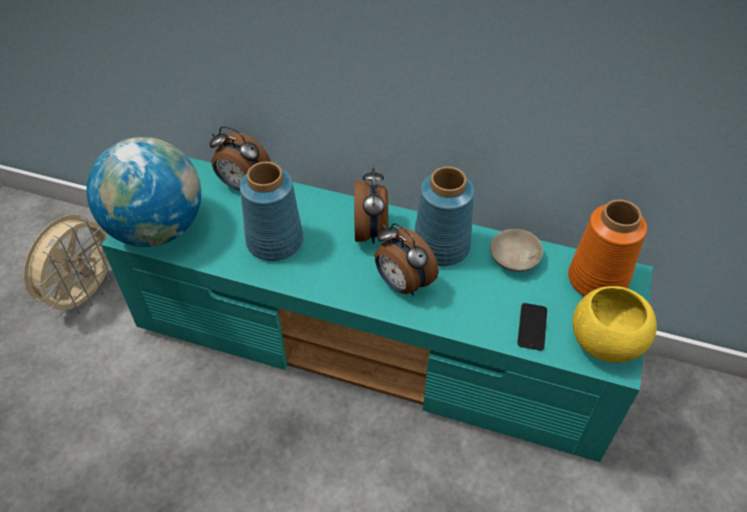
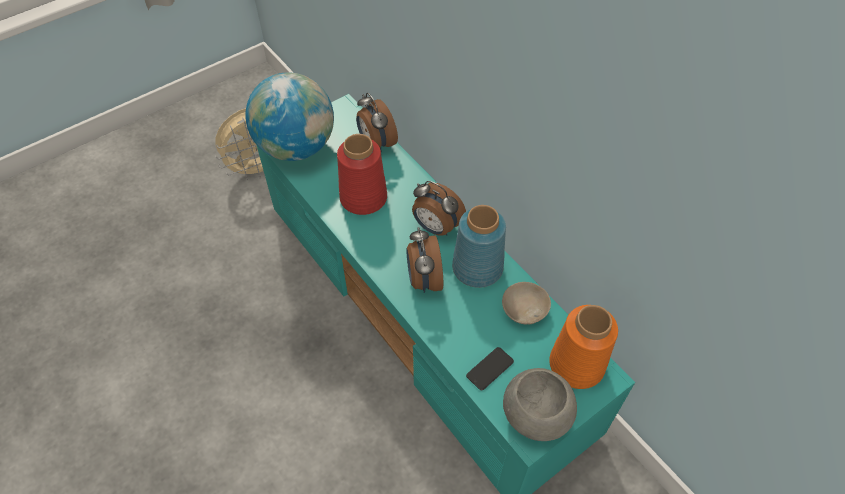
camera: 35 degrees right, 5 degrees up
blue vase [240,162,303,261] -> red vase [337,134,387,215]
alarm clock [354,167,388,244] -> alarm clock turned 90 degrees clockwise [412,181,466,236]
yellow bowl [573,286,657,363] -> grey bowl [503,368,577,441]

